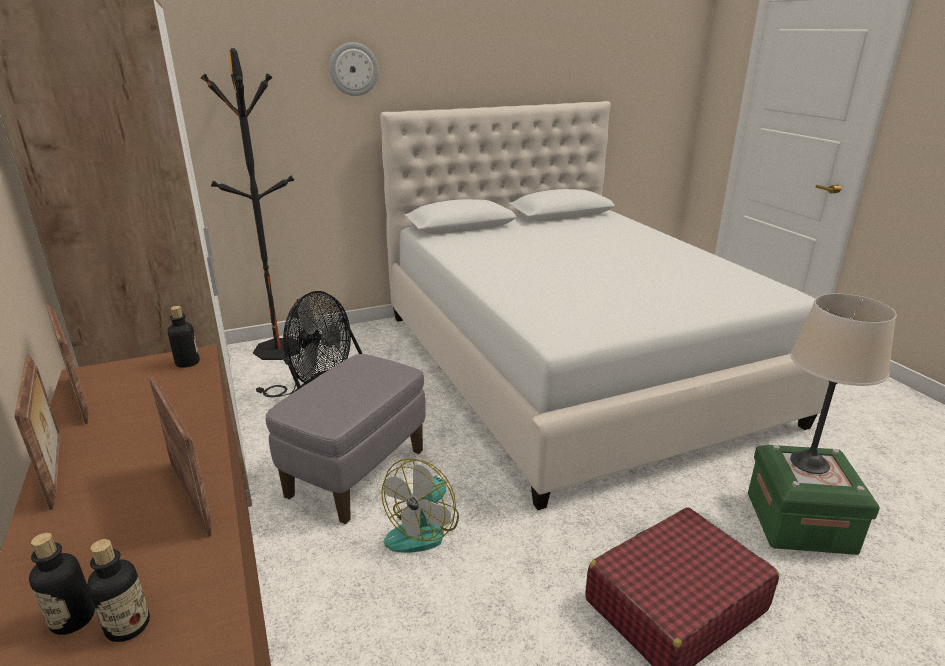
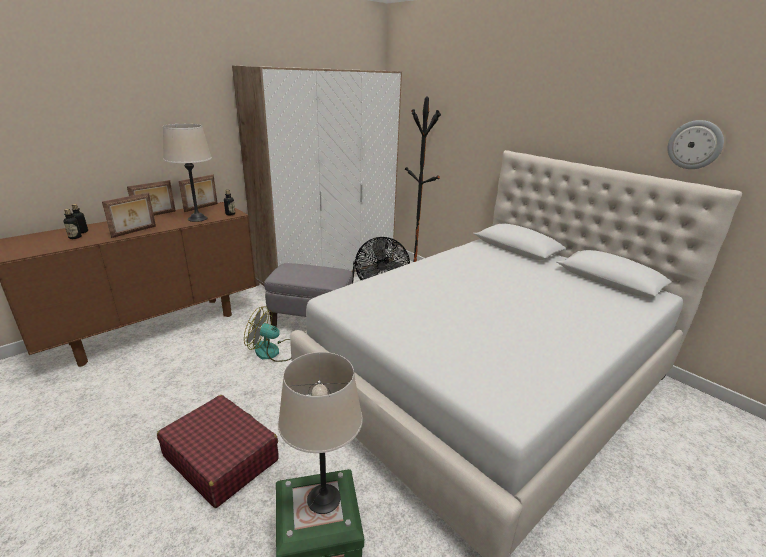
camera: 70 degrees right, 0 degrees up
wall clock [329,42,379,96] -> wall clock moved to [667,120,724,169]
none -> beige table lamp [163,124,212,222]

